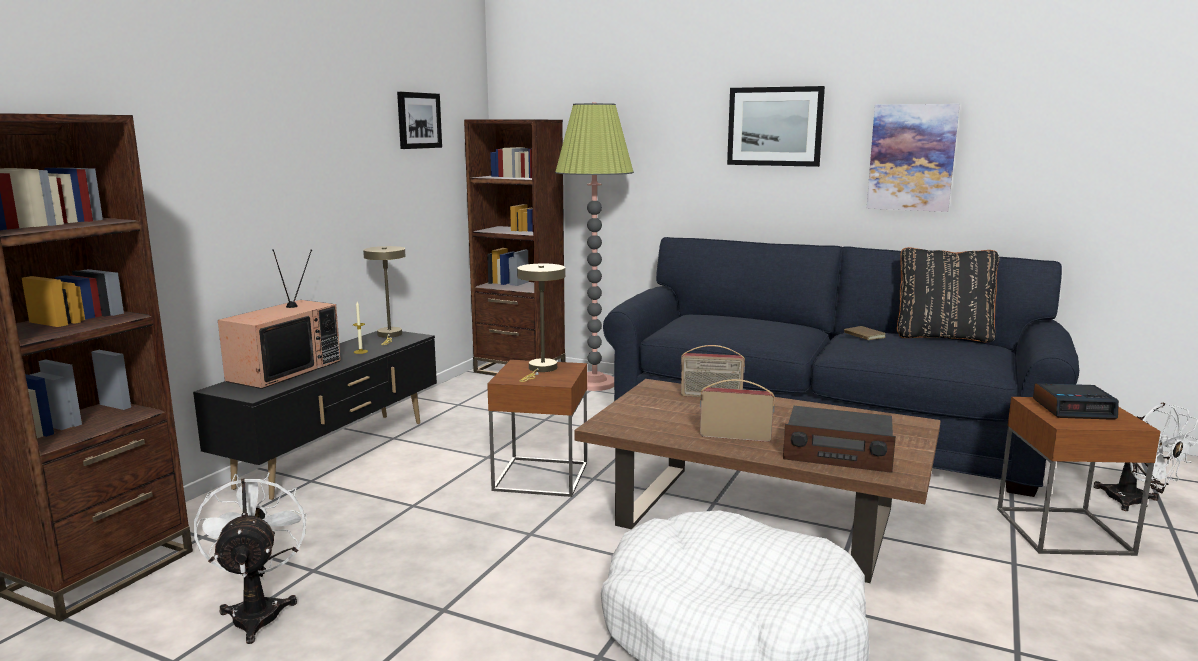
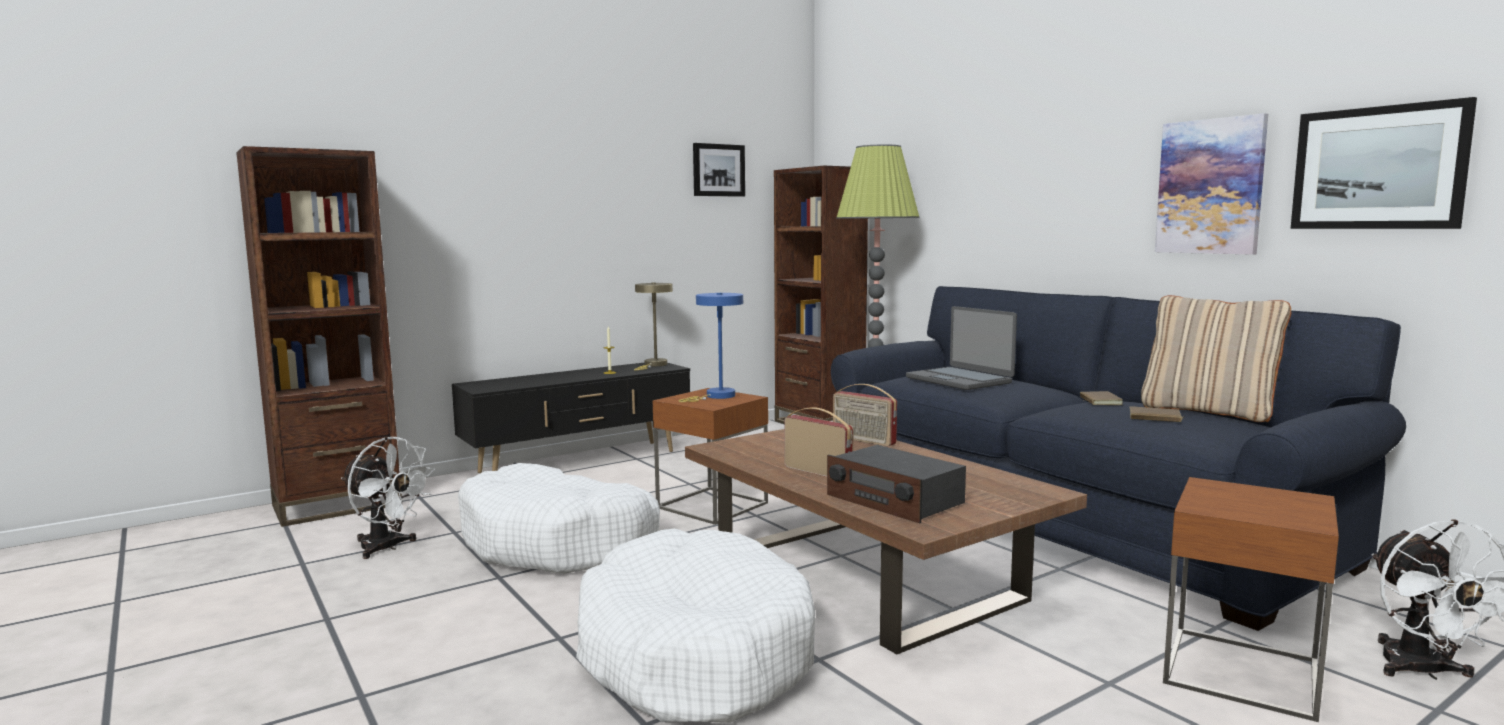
camera: 30 degrees right, 5 degrees down
white fan [194,472,307,644] -> white fan turned 105 degrees clockwise [341,437,435,559]
television [218,249,341,389] -> none
beige table lamp [517,264,565,382] -> blue table lamp [678,293,743,402]
picture [727,86,825,167] -> picture moved to [1291,97,1477,229]
black pillow [897,247,999,342] -> beige pillow [1141,295,1291,422]
alarm clock [1033,383,1119,420] -> none
none -> white dog bed [458,463,660,574]
none -> laptop [906,306,1017,390]
none -> brown book [1129,407,1184,422]

